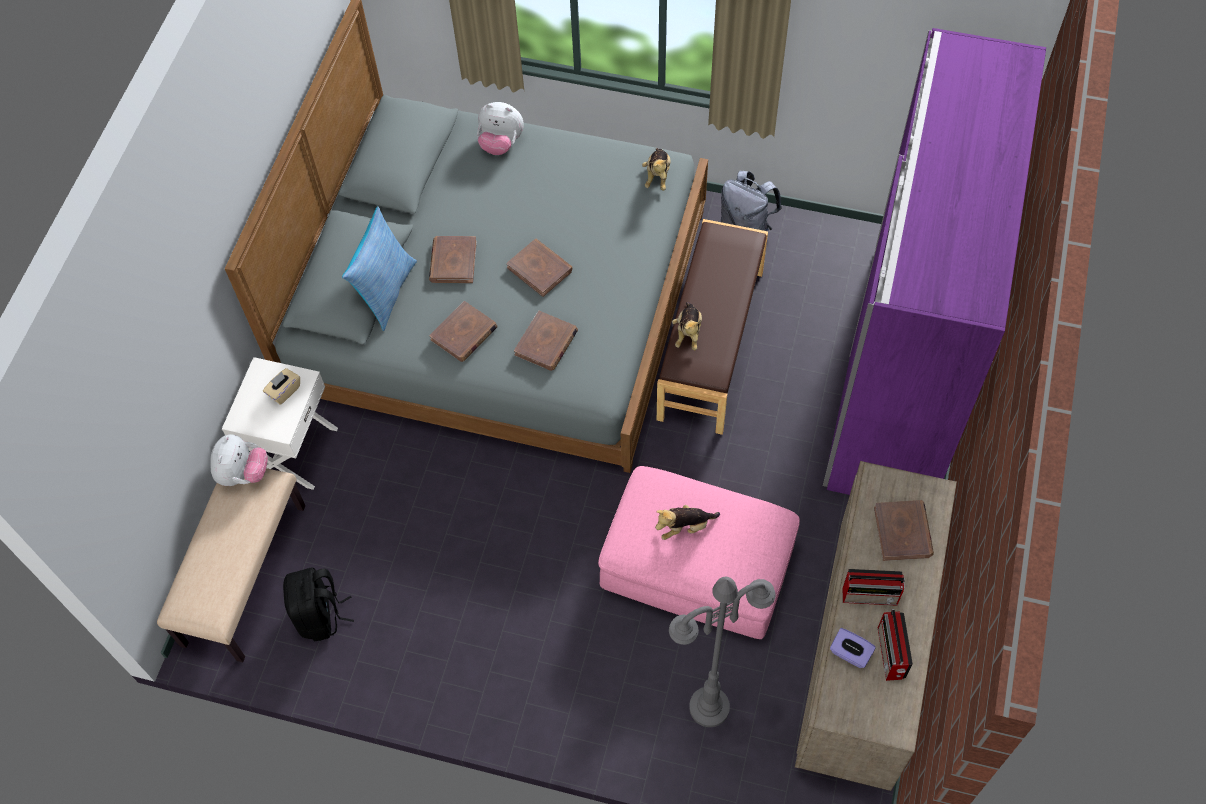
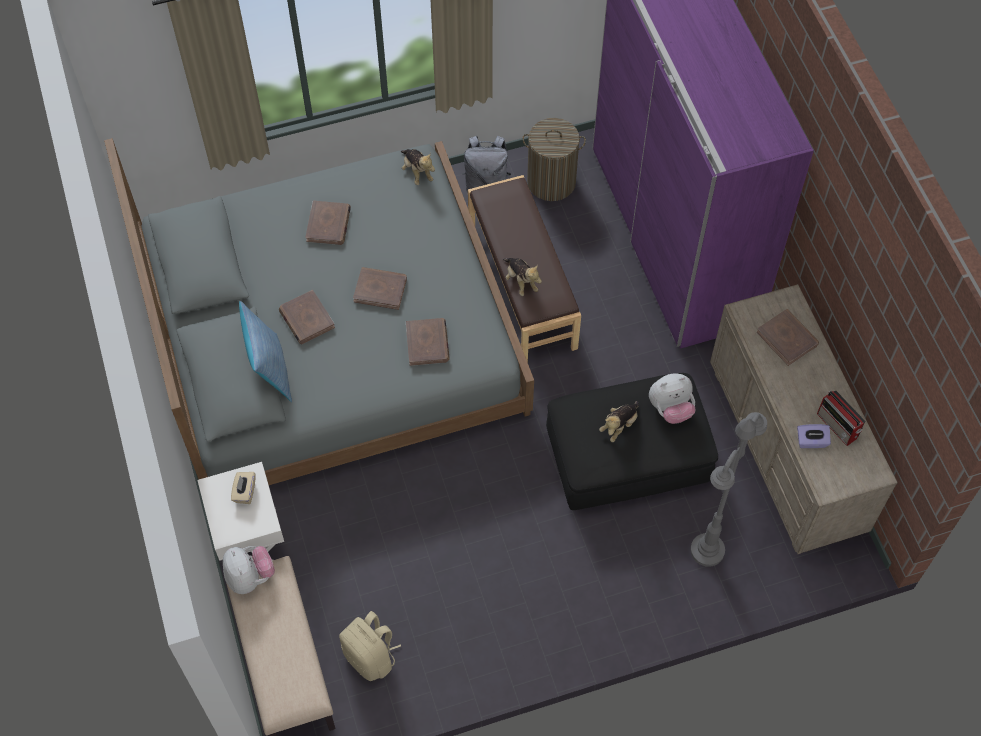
camera: 35 degrees left, 0 degrees up
black backpack [283,567,354,641] -> beige backpack [339,611,401,681]
brown book [429,301,497,362] -> brown book moved to [306,201,351,245]
plush toy [477,102,524,155] -> plush toy moved to [649,373,695,424]
pink ottoman [598,466,800,639] -> black ottoman [546,373,718,510]
radio [843,569,905,606] -> none
none -> laundry basket [522,118,586,201]

